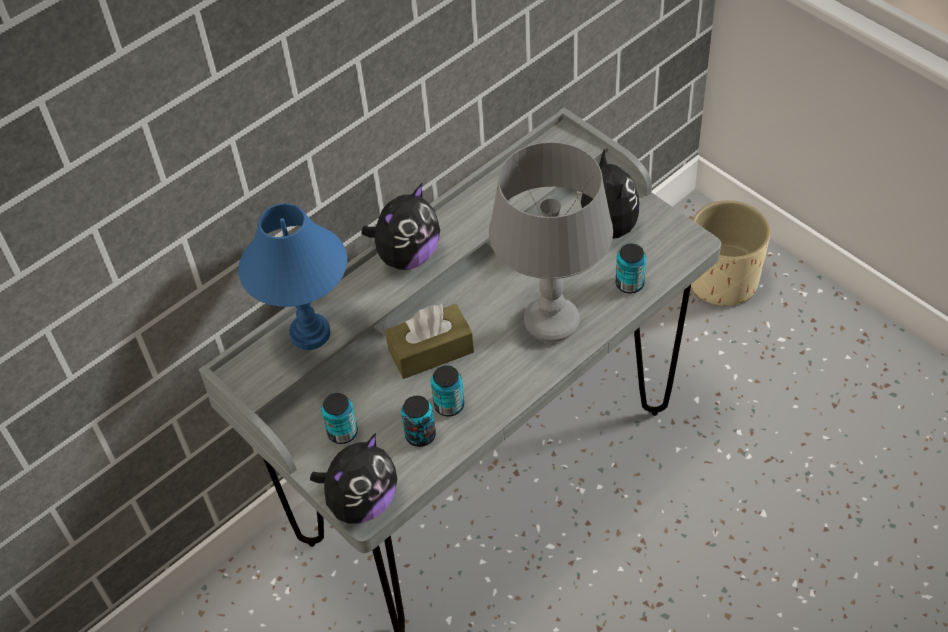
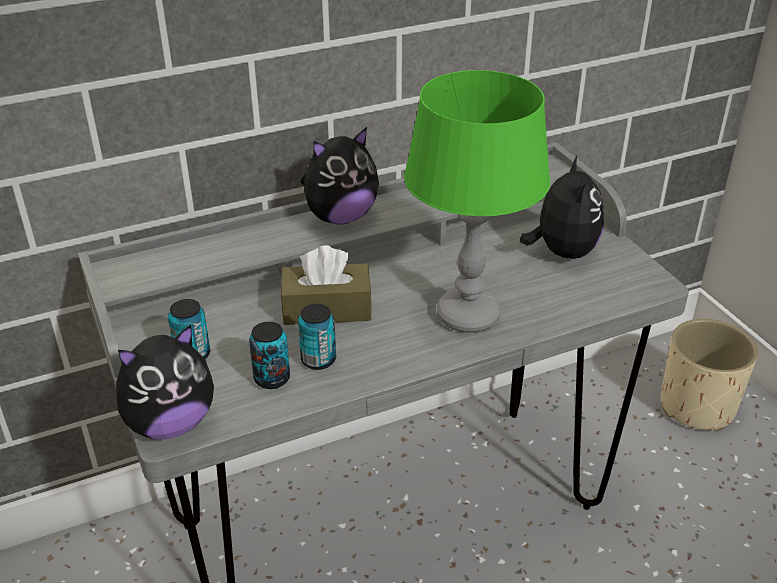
camera: 15 degrees right, 15 degrees down
blue table lamp [238,203,347,350] -> none
grey table lamp [489,142,613,342] -> green table lamp [404,70,550,333]
can [616,244,646,294] -> none

